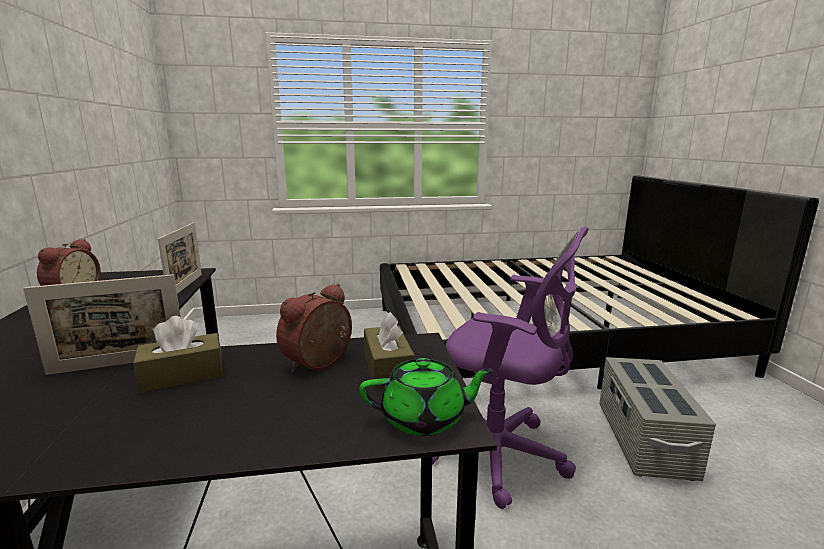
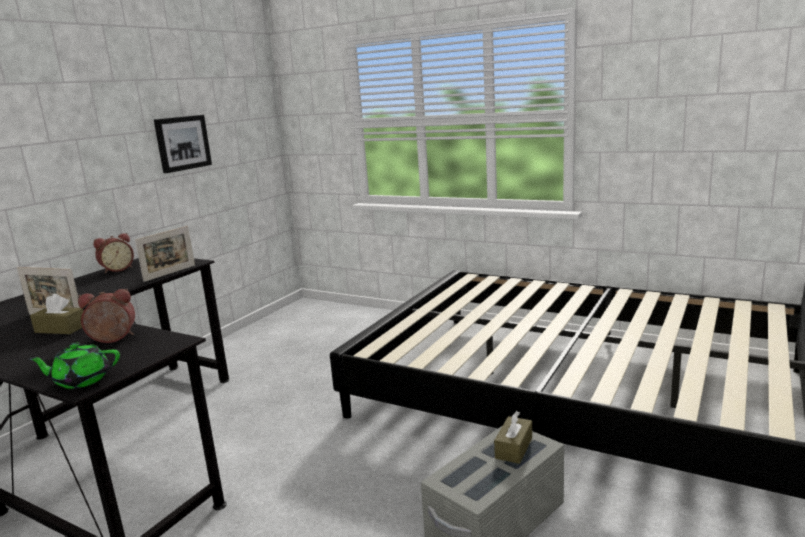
camera: 40 degrees right, 0 degrees up
green teapot [359,358,494,436] -> green teapot turned 135 degrees clockwise [28,342,120,389]
brown tissue box [364,312,415,389] -> brown tissue box moved to [494,411,532,464]
purple office chair [432,226,589,509] -> none
none -> picture [154,115,212,173]

